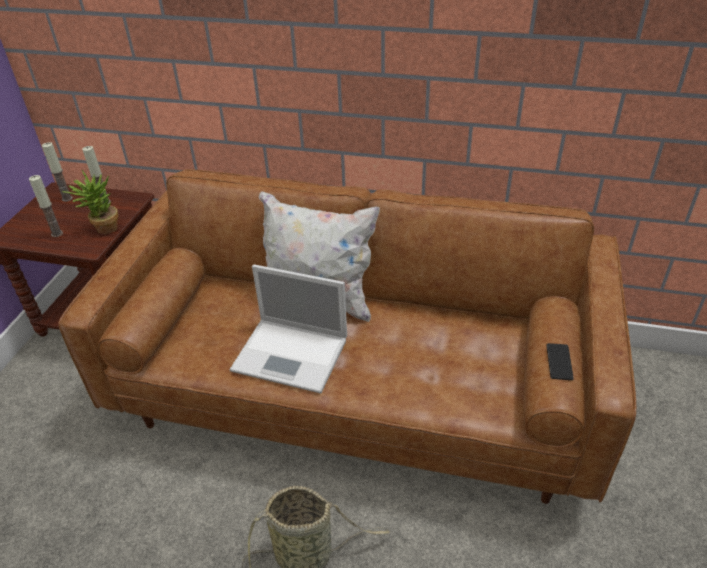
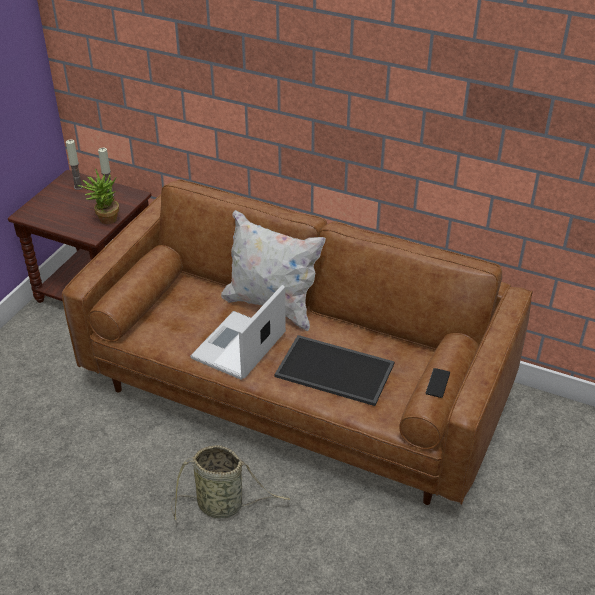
camera: 10 degrees right, 0 degrees up
candle [29,175,63,237] -> none
laptop [229,264,347,394] -> laptop turned 90 degrees clockwise [190,285,286,380]
none -> tray [275,335,395,406]

